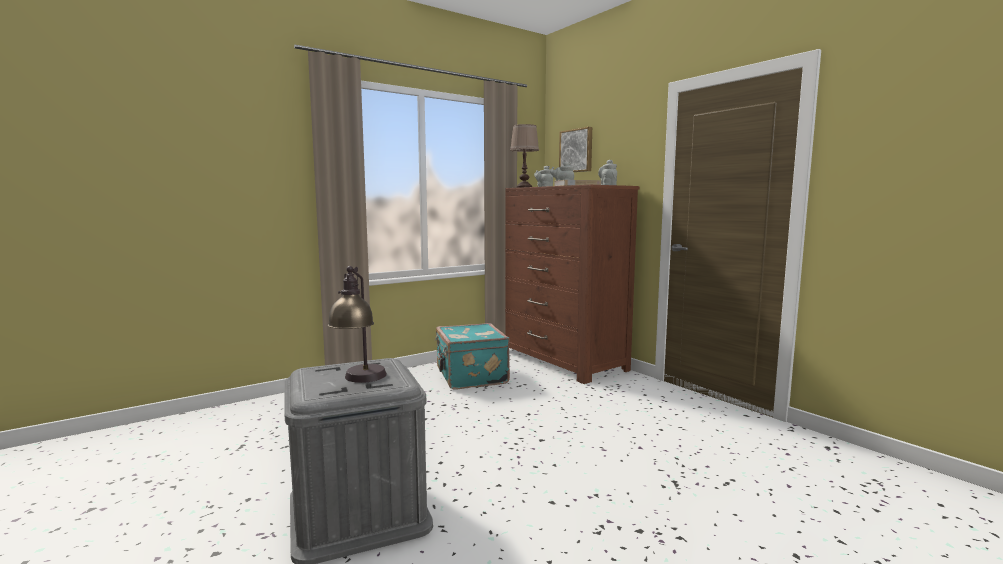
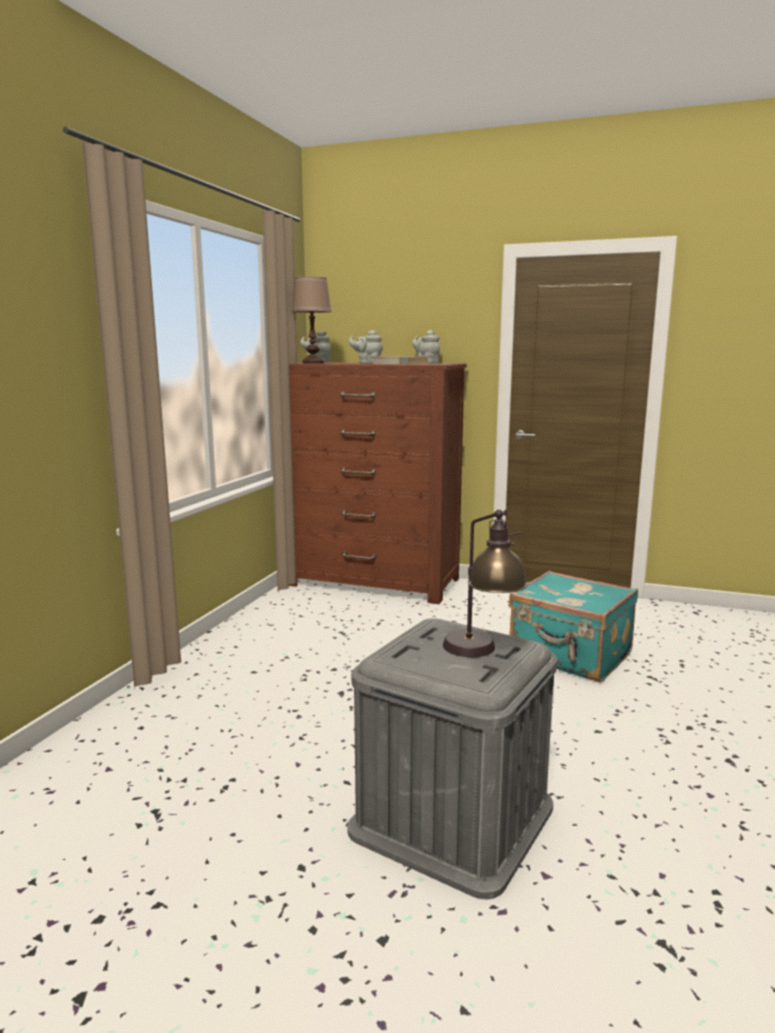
camera: 35 degrees left, 5 degrees up
turquoise suitcase [435,323,510,390] -> turquoise suitcase moved to [509,571,638,682]
picture [559,127,592,172] -> none

